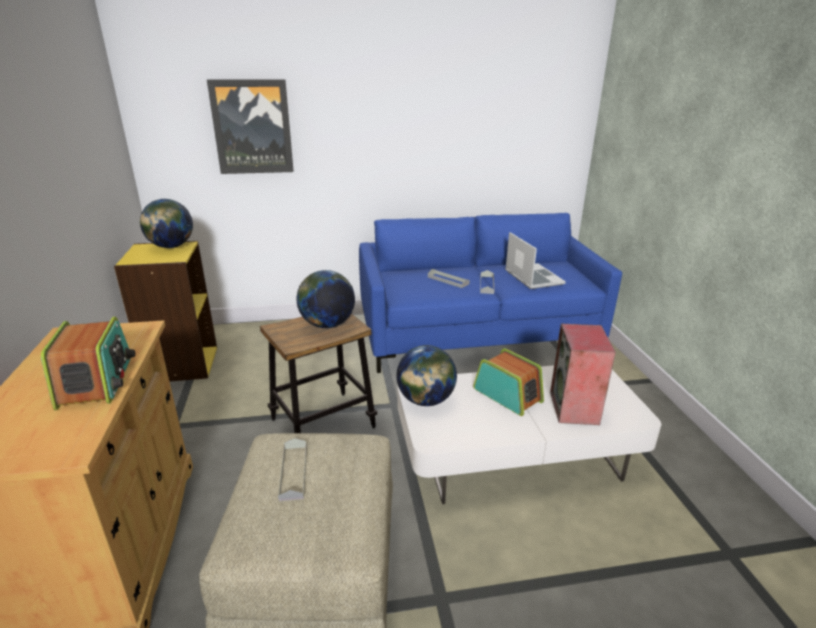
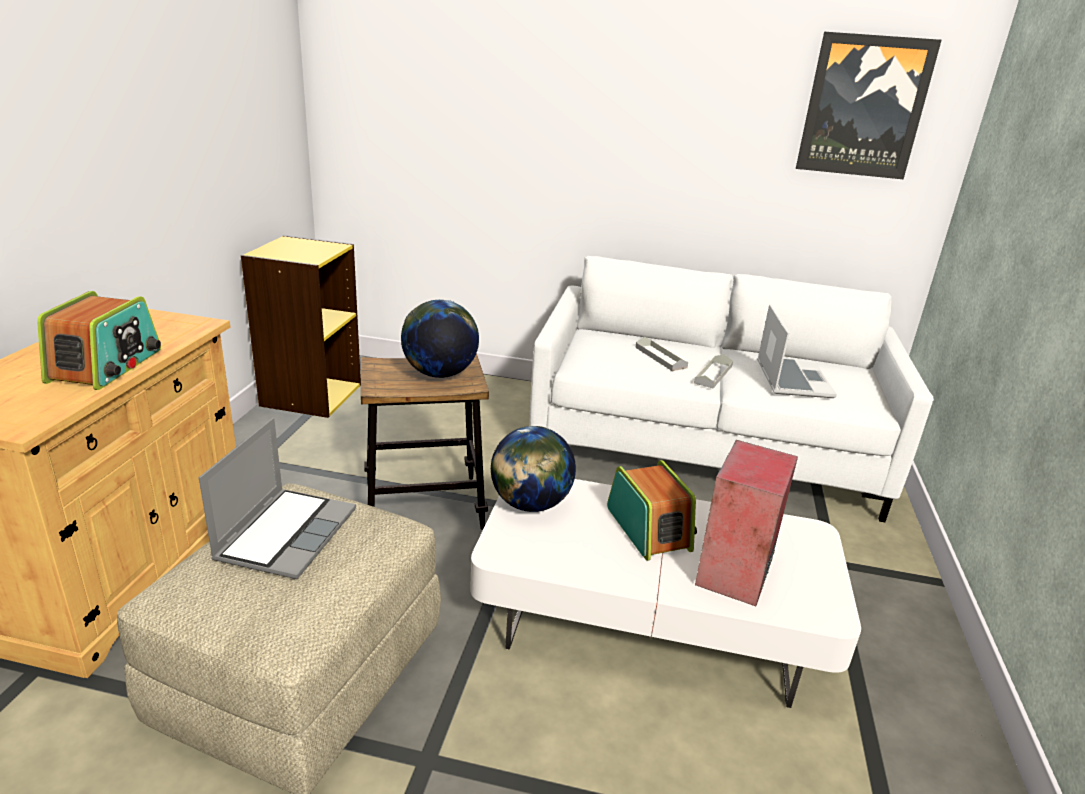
camera: 20 degrees right, 0 degrees up
globe [140,199,193,248] -> none
picture [207,79,294,174] -> picture moved to [796,32,942,179]
grey tray [278,438,307,502] -> laptop [199,418,356,579]
blue sofa [359,213,622,373] -> white sofa [529,256,934,522]

